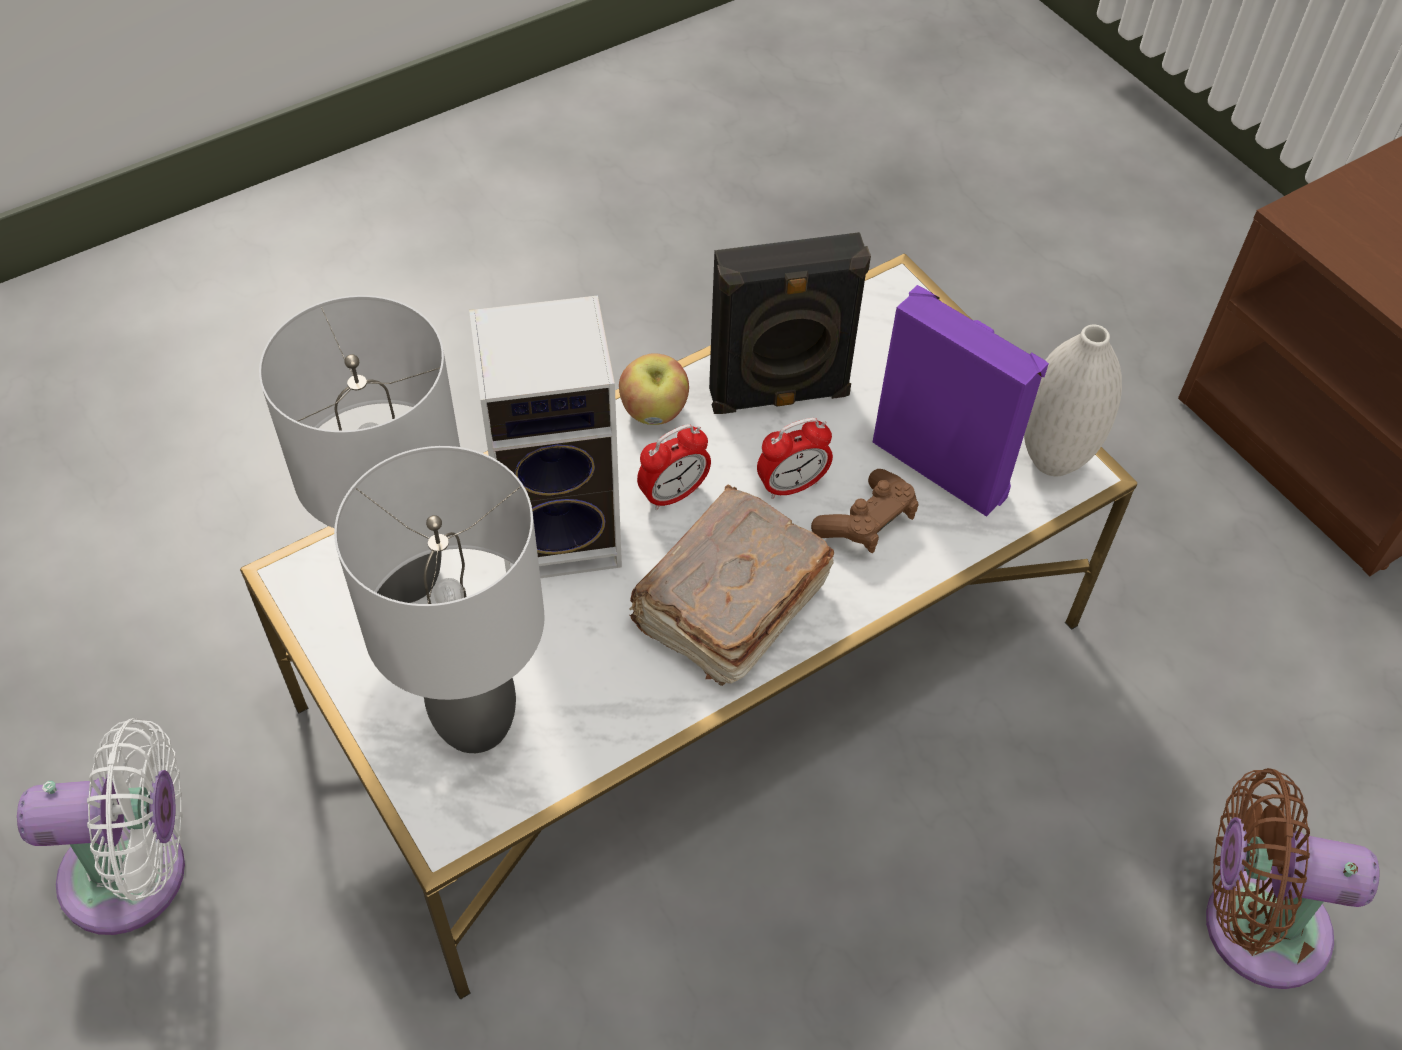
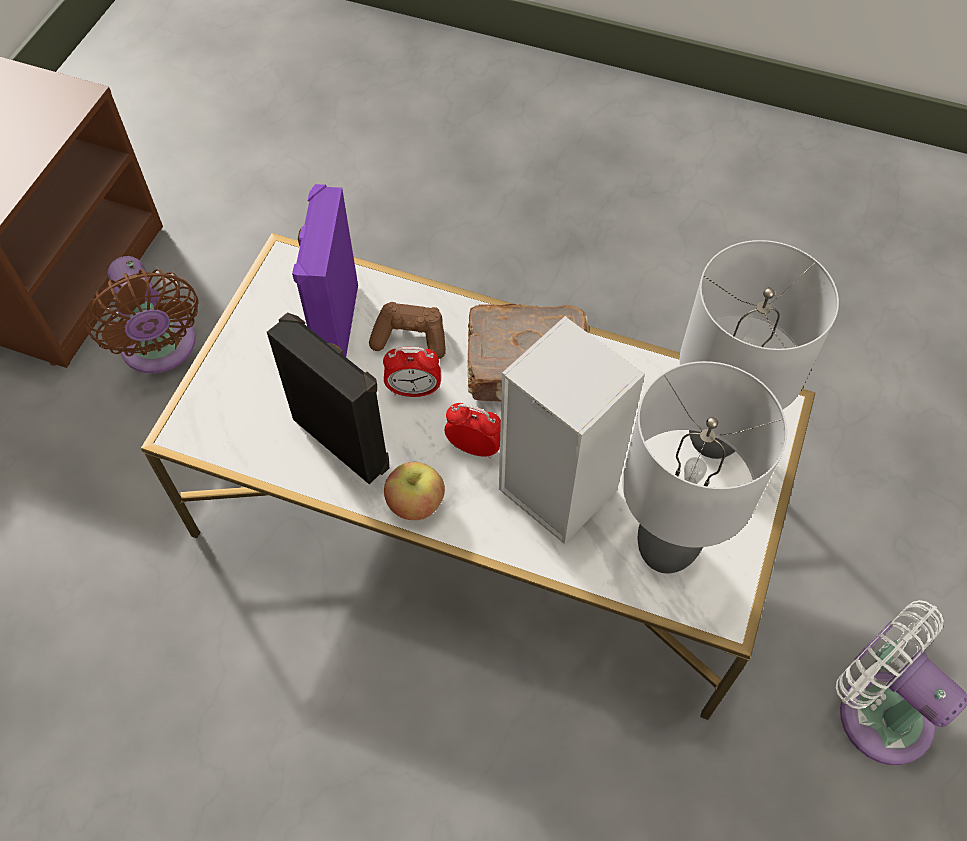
camera: 125 degrees left, 5 degrees up
alarm clock [757,418,833,499] -> alarm clock turned 150 degrees clockwise [383,347,441,397]
white vase [1024,324,1122,476] -> none
brown fan [1206,768,1380,989] -> brown fan moved to [85,256,199,373]

